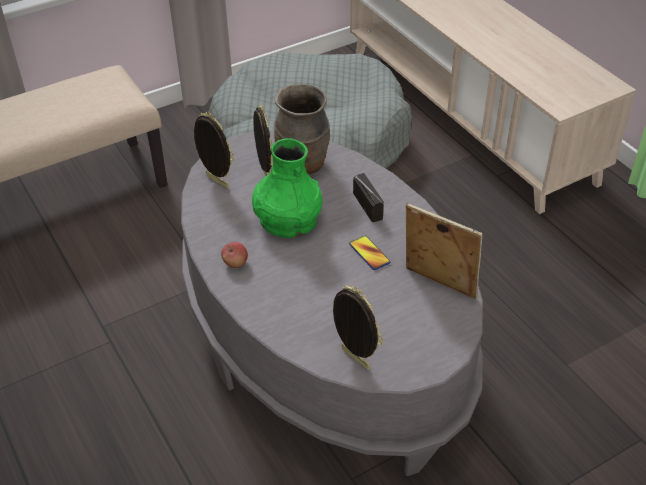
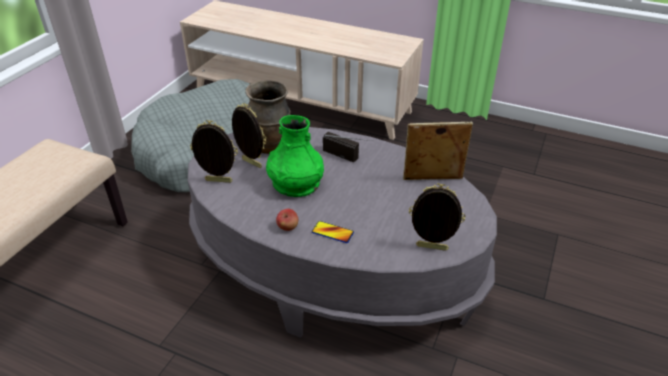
camera: 35 degrees left, 5 degrees down
phone [349,236,390,270] -> phone moved to [312,221,354,243]

